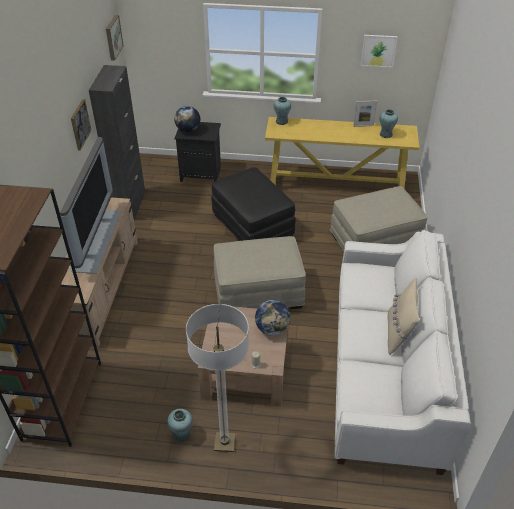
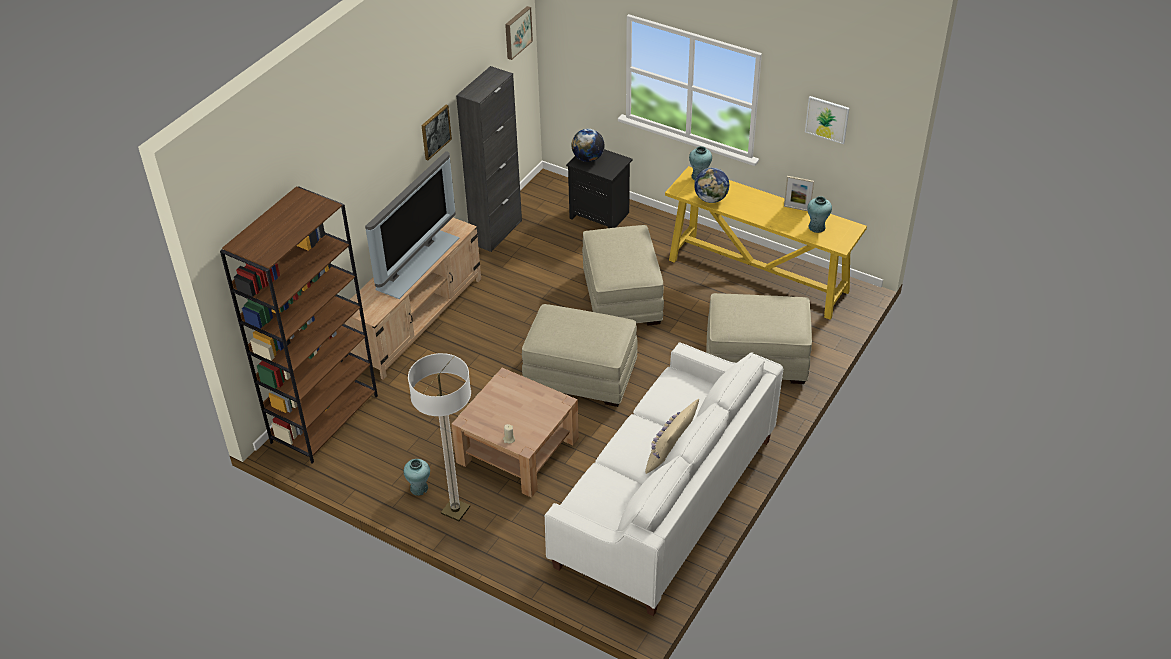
camera: 25 degrees right, 0 degrees up
black ottoman [211,167,296,241] -> beige ottoman [582,225,664,326]
globe [255,300,290,336] -> globe moved to [694,168,729,203]

